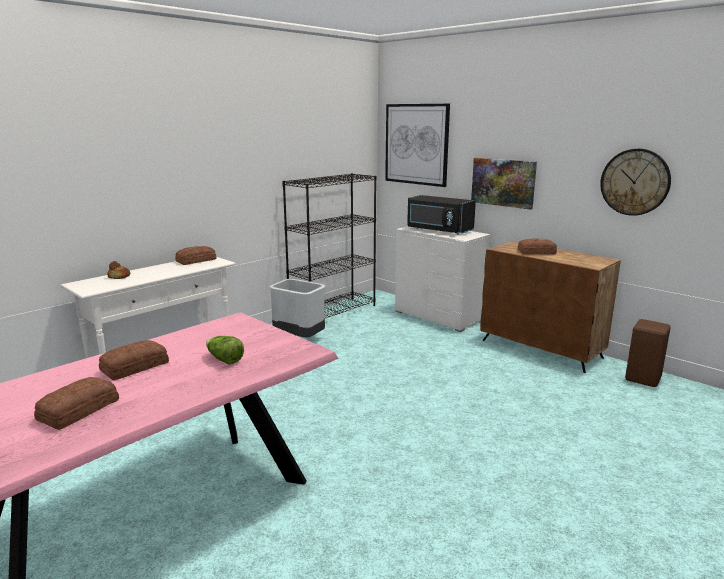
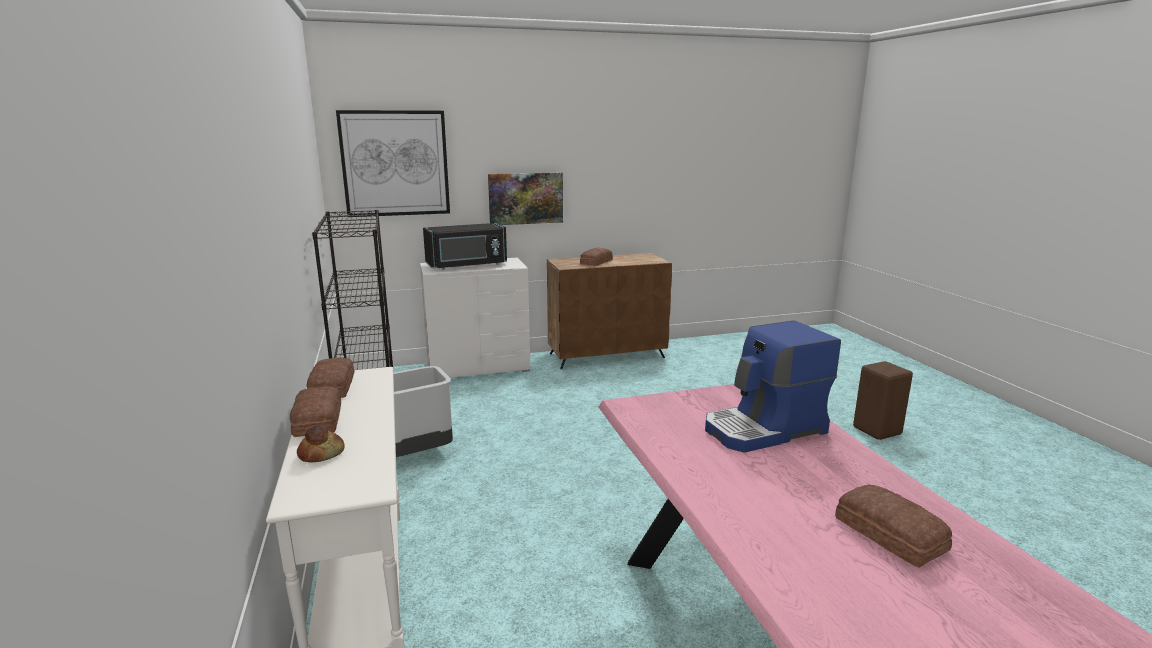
camera: 60 degrees left, 0 degrees up
bread [99,340,169,381] -> bread moved to [290,386,341,437]
lettuce [206,336,244,364] -> coffee machine [705,320,841,453]
wall clock [600,149,671,216] -> none
brown stool [625,319,671,387] -> brown stool moved to [853,361,913,440]

